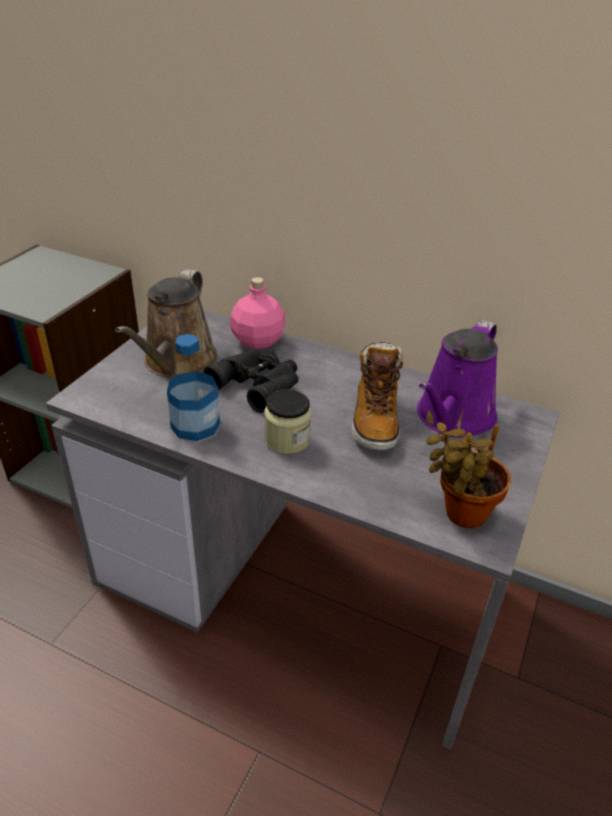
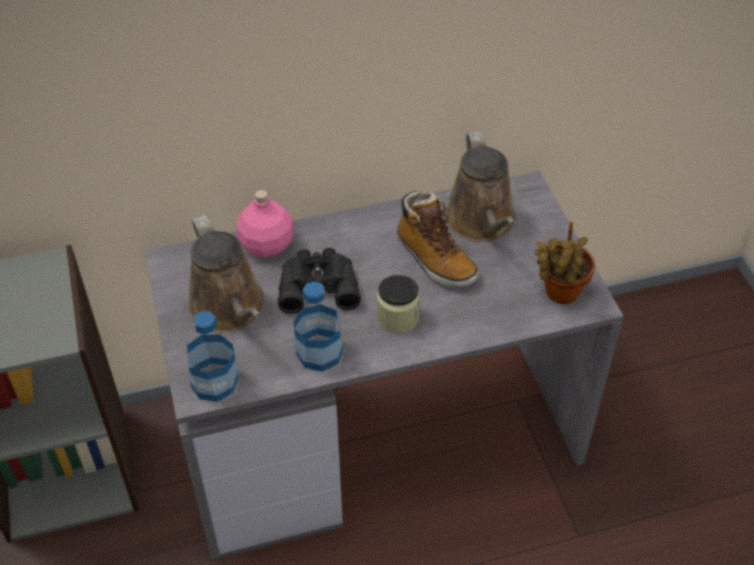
camera: 40 degrees left, 10 degrees up
purple watering can [417,320,498,438] -> brown watering can [445,131,515,242]
none -> bottle [187,311,239,402]

